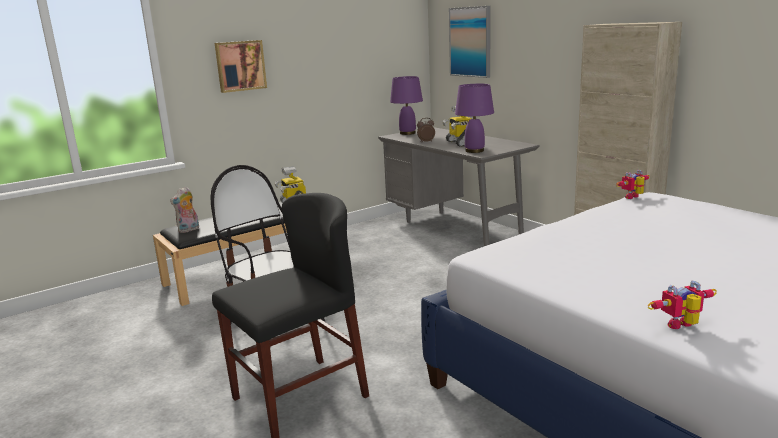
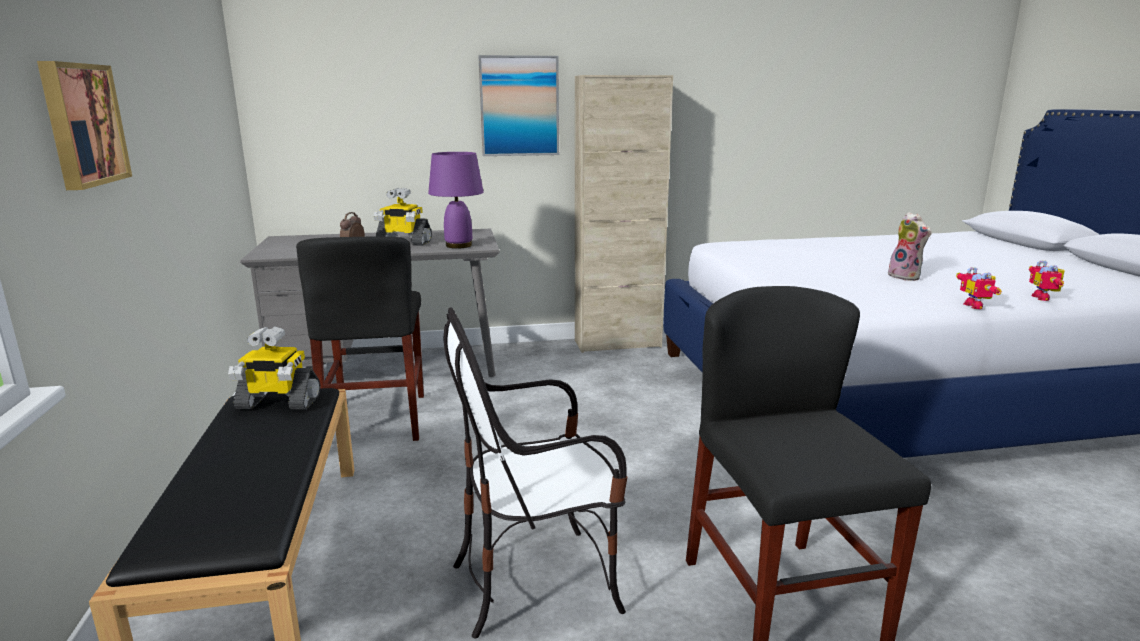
camera: 65 degrees left, 0 degrees up
plush toy [170,186,199,233] -> plush toy moved to [888,212,932,281]
purple table lamp [390,76,423,135] -> none
picture [449,6,491,78] -> picture moved to [479,55,559,156]
toy robot [616,170,650,199] -> toy robot moved to [956,267,1002,309]
none -> black chair [296,237,424,441]

